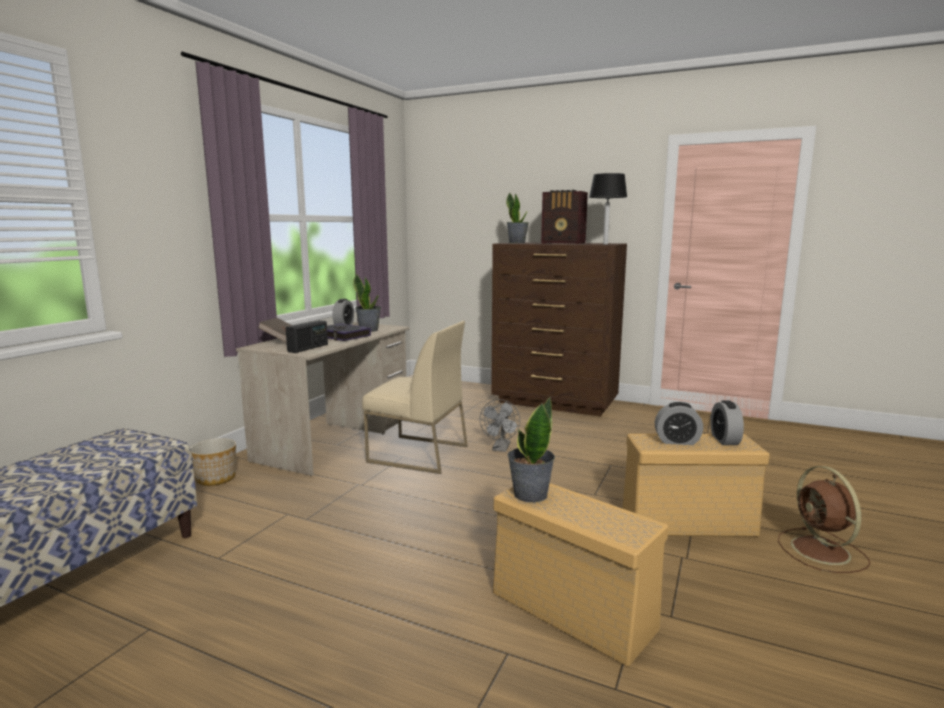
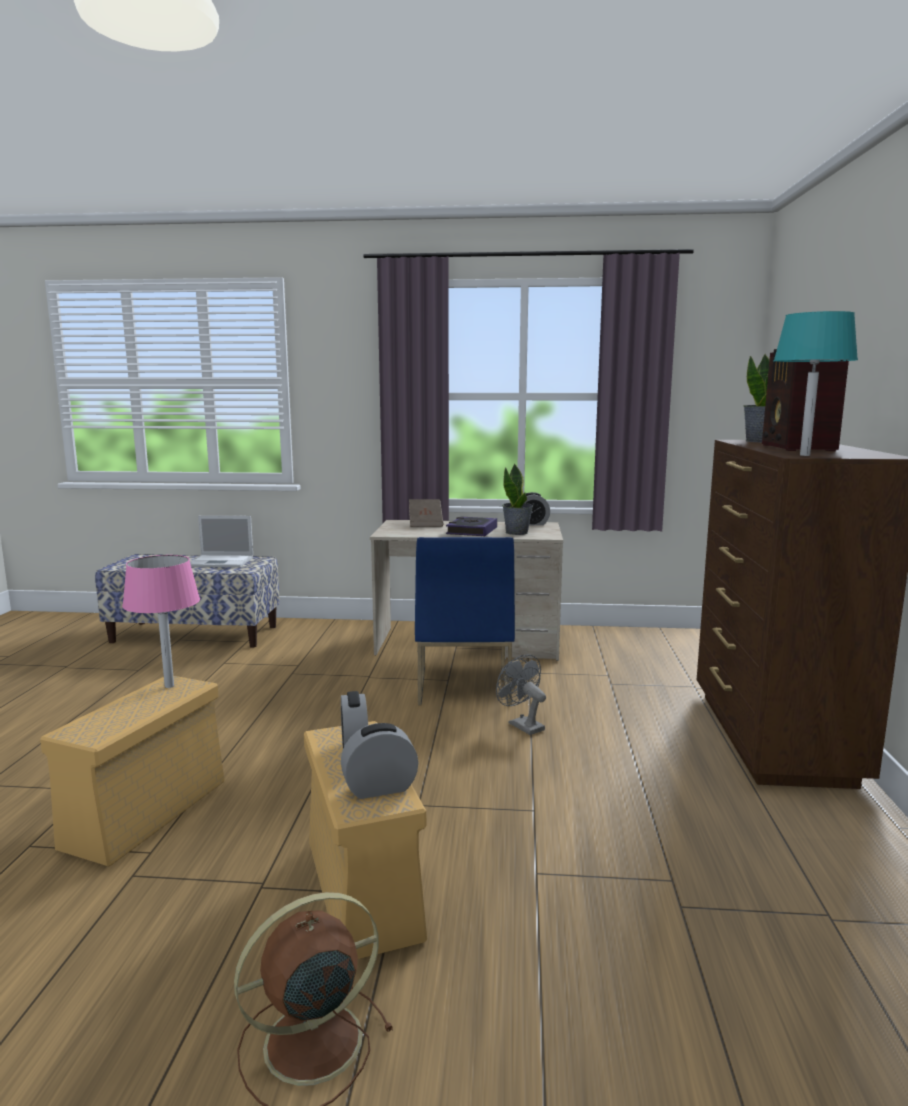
camera: 70 degrees right, 0 degrees up
planter [190,438,236,486] -> none
radio [286,320,328,353] -> none
beige chair [362,321,468,474] -> blue chair [415,537,515,706]
grey fan [480,399,520,452] -> grey fan turned 60 degrees clockwise [496,654,546,735]
potted plant [508,397,555,503] -> pink table lamp [122,555,200,688]
black table lamp [589,173,627,245] -> turquoise table lamp [773,311,858,456]
none -> laptop [190,516,253,567]

